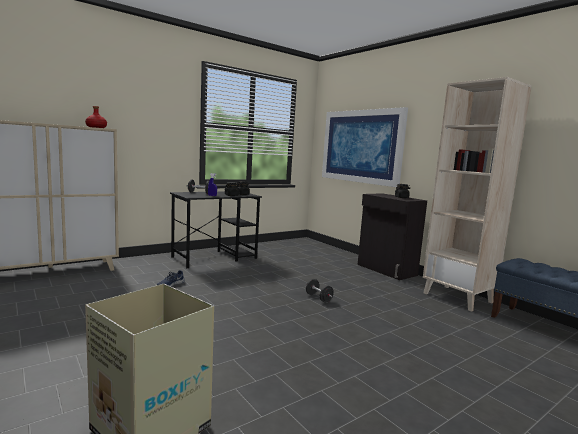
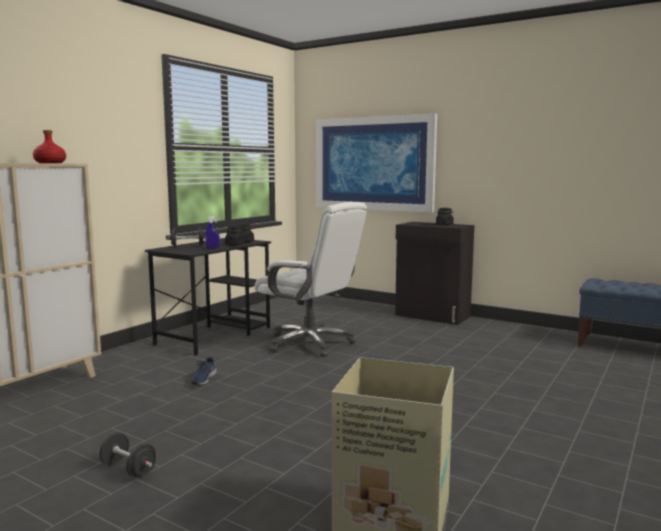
camera: 20 degrees left, 0 degrees up
black dumbbell [306,279,334,303] -> black dumbbell moved to [99,432,156,479]
beige bookcase [423,77,532,312] -> none
none -> white office chair [254,202,367,357]

